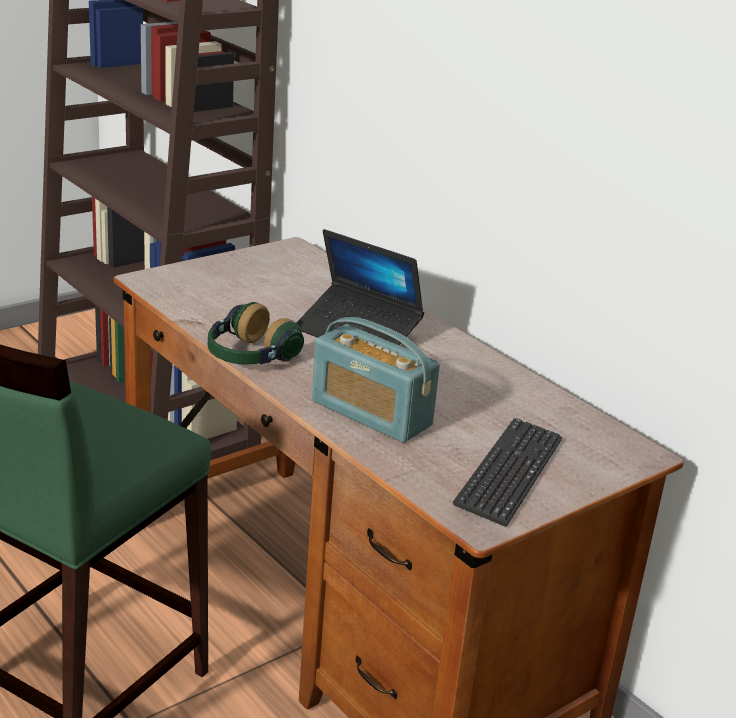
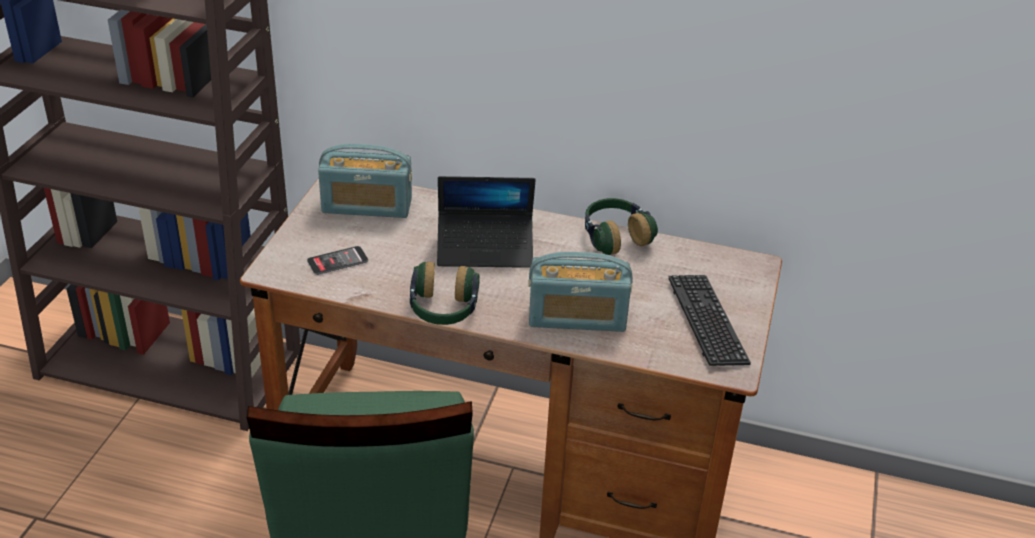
camera: 35 degrees left, 10 degrees up
none -> phone [307,246,368,275]
none -> radio [318,144,412,218]
none -> headphones [585,198,658,255]

